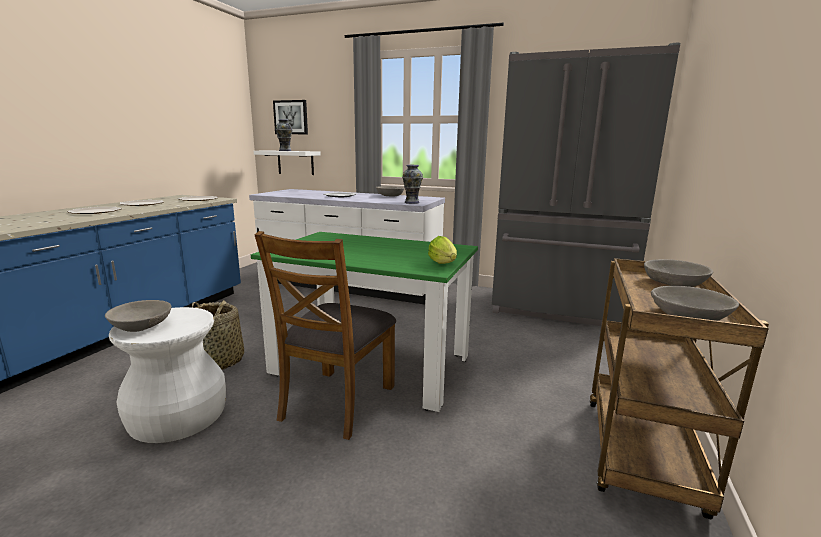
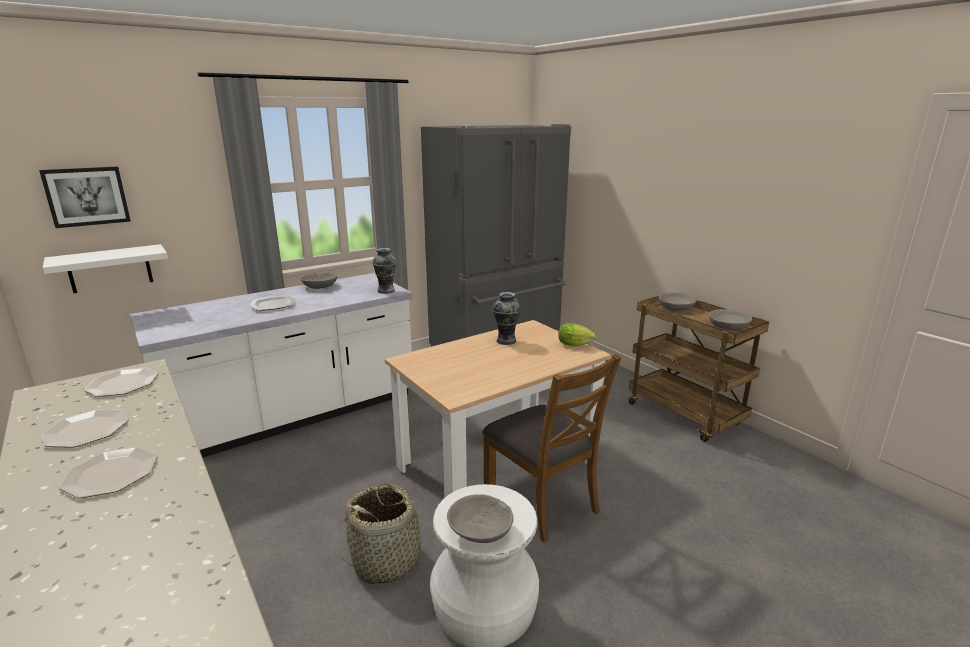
camera: 55 degrees left, 5 degrees up
green dining table [251,232,478,412] -> beige dining table [385,320,611,497]
vase [275,119,293,151] -> vase moved to [492,292,521,345]

